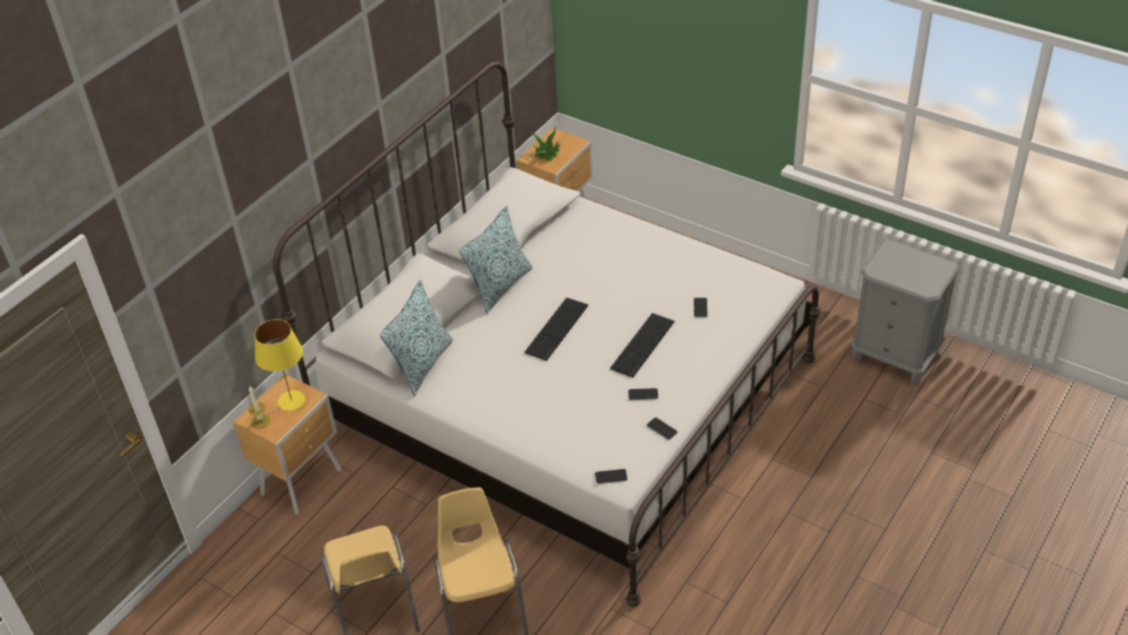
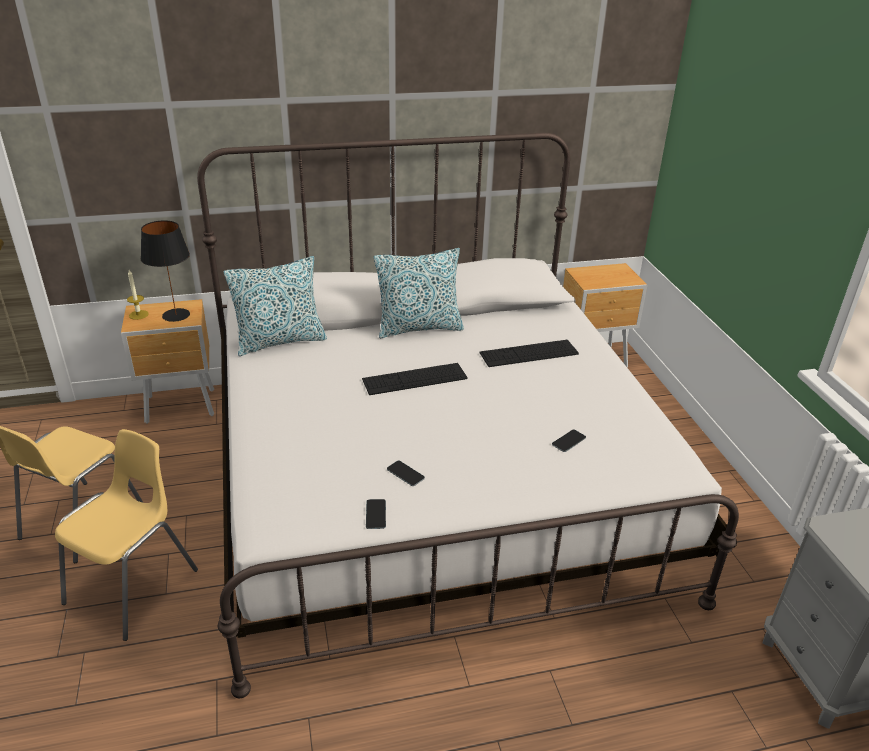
camera: 40 degrees right, 10 degrees down
yellow table lamp [255,319,305,411] -> black table lamp [141,220,190,322]
potted plant [532,125,561,161] -> none
phone [595,469,627,484] -> none
keyboard [610,313,674,378] -> keyboard moved to [480,340,579,367]

